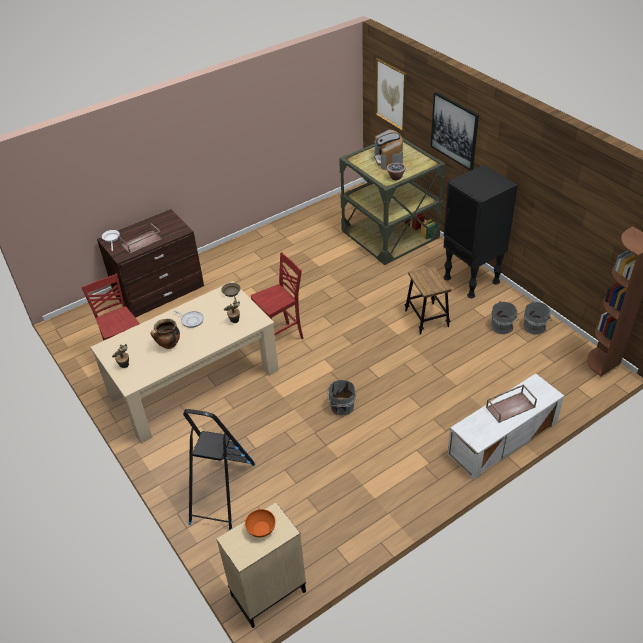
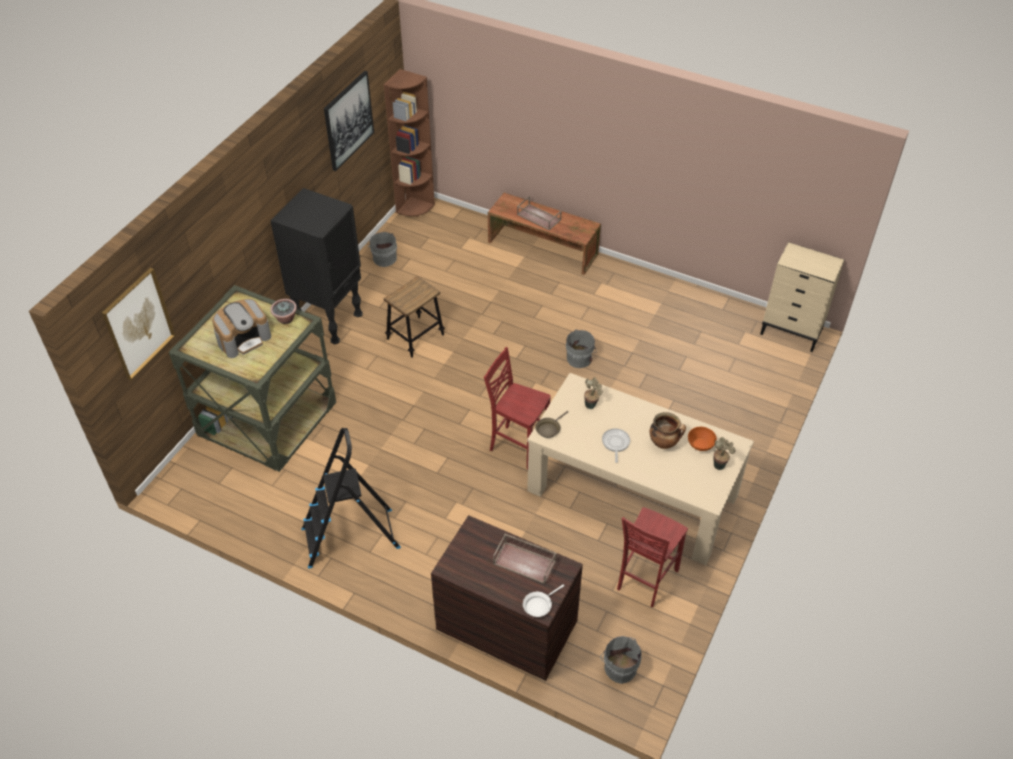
camera: 120 degrees left, 5 degrees up
black step ladder [183,409,255,530] -> black step ladder moved to [301,428,401,569]
orange bowl [245,509,276,538] -> orange bowl moved to [688,427,717,451]
picture [431,92,479,171] -> picture moved to [324,71,374,171]
white bench [447,373,564,479] -> brown bench [488,193,601,275]
grey bucket [491,301,519,334] -> grey bucket moved to [600,636,642,684]

